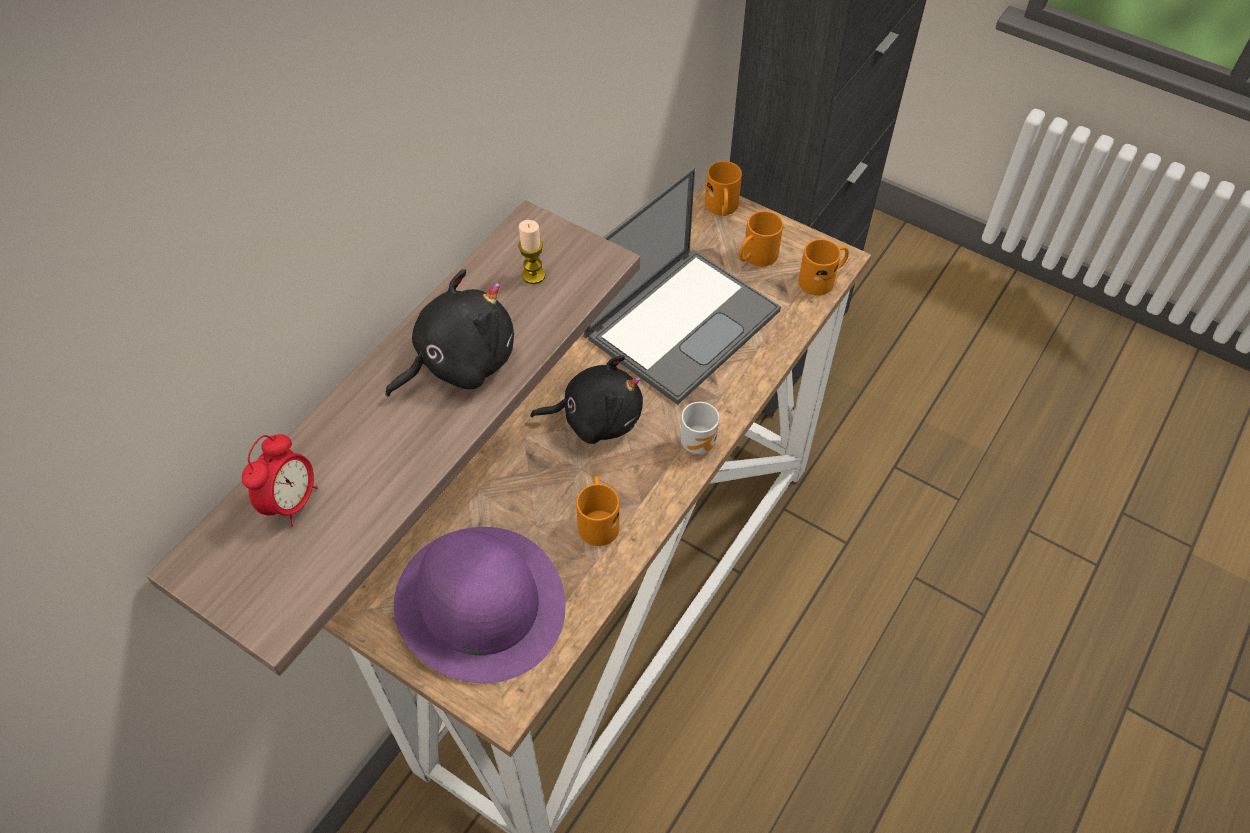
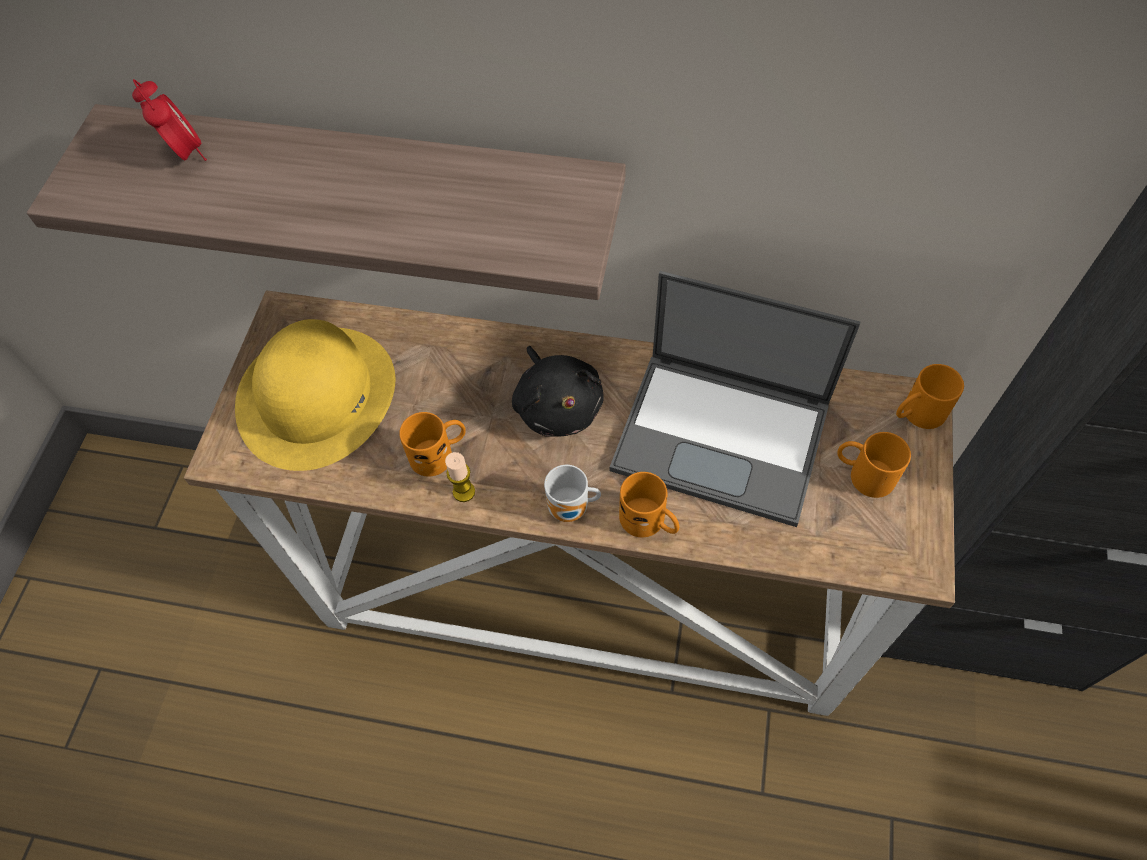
camera: 70 degrees right, 5 degrees up
alarm clock [242,434,318,526] -> alarm clock turned 120 degrees counterclockwise [132,79,207,161]
black plush toy [385,269,514,397] -> none
purple hat [394,527,566,683] -> yellow hat [235,319,395,471]
candle [518,220,545,284] -> candle moved to [445,452,475,502]
orange mug [798,239,849,296] -> orange mug moved to [619,472,679,537]

